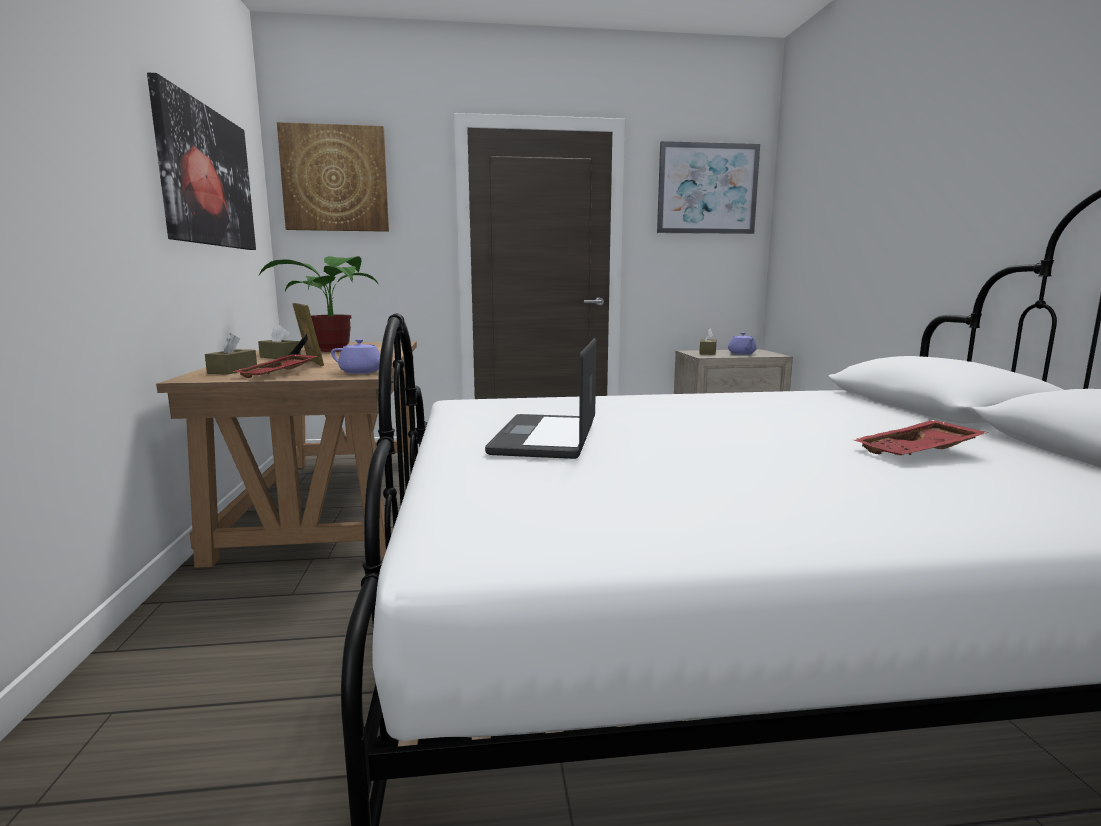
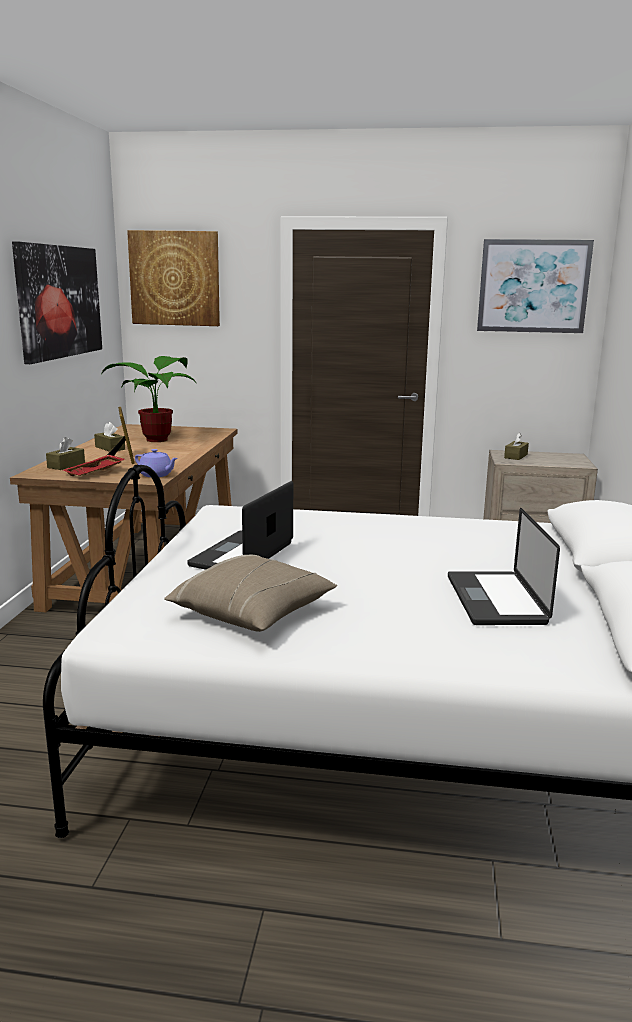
camera: 15 degrees right, 5 degrees up
purple teapot [728,332,757,355] -> none
red tray [854,420,989,456] -> laptop [448,508,560,625]
none -> beige pillow [164,555,337,632]

